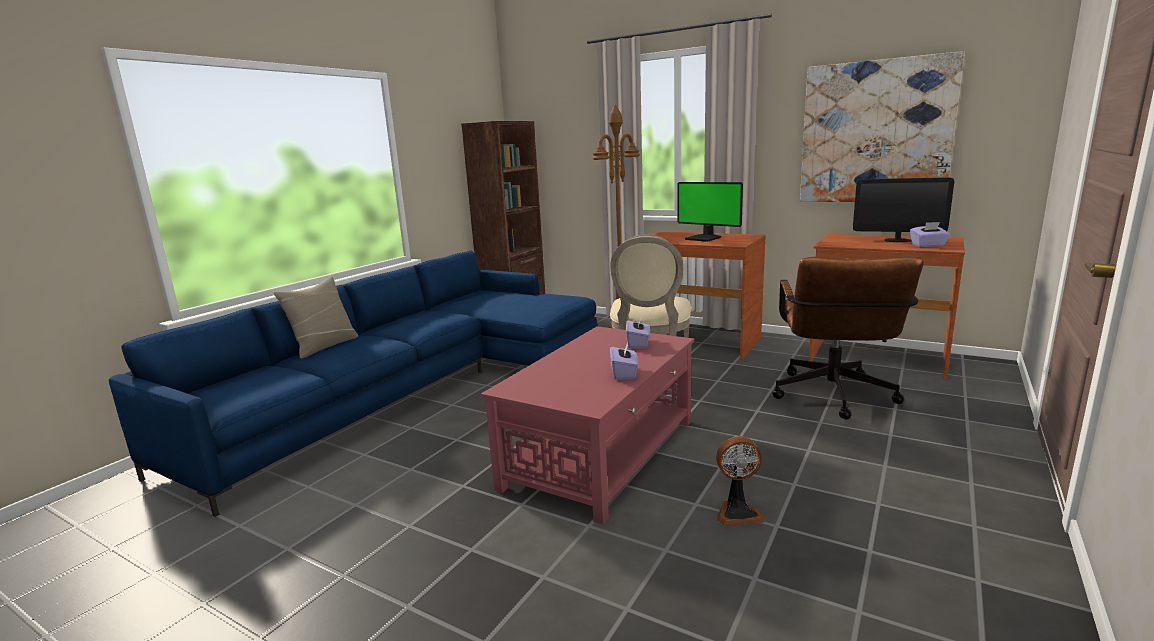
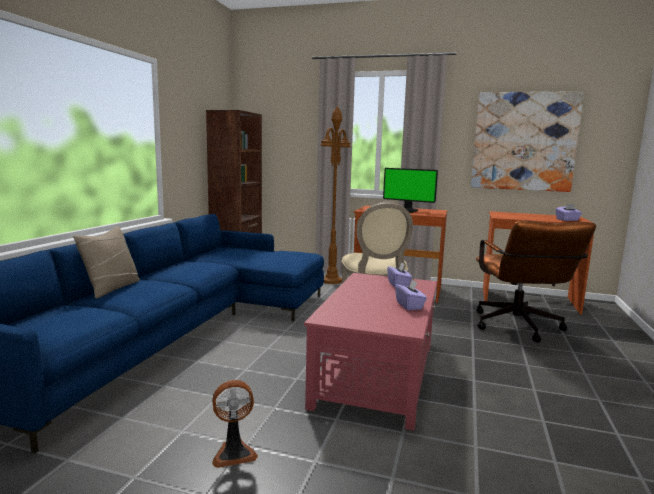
camera: 15 degrees left, 5 degrees down
fan [716,436,765,526] -> fan moved to [212,380,258,468]
monitor [853,177,954,242] -> none

